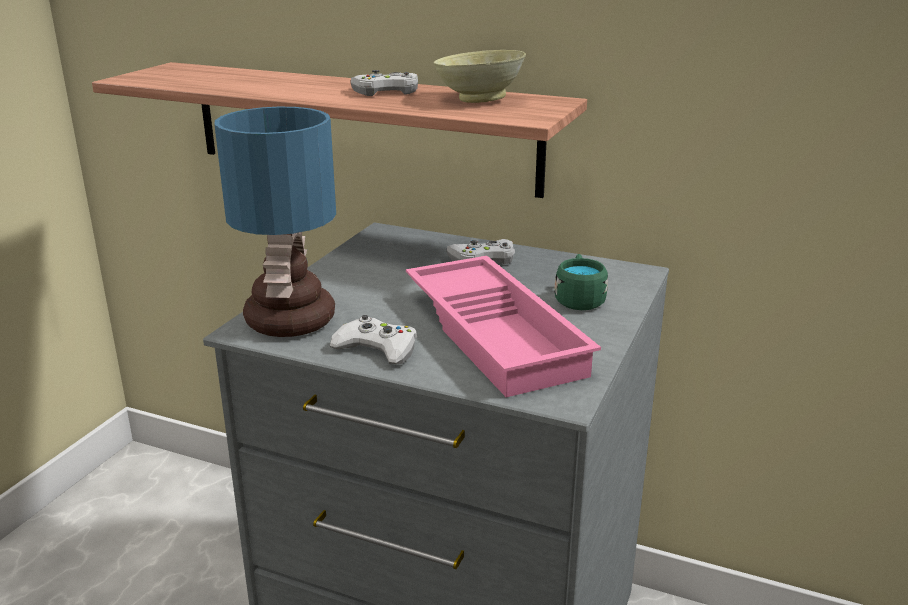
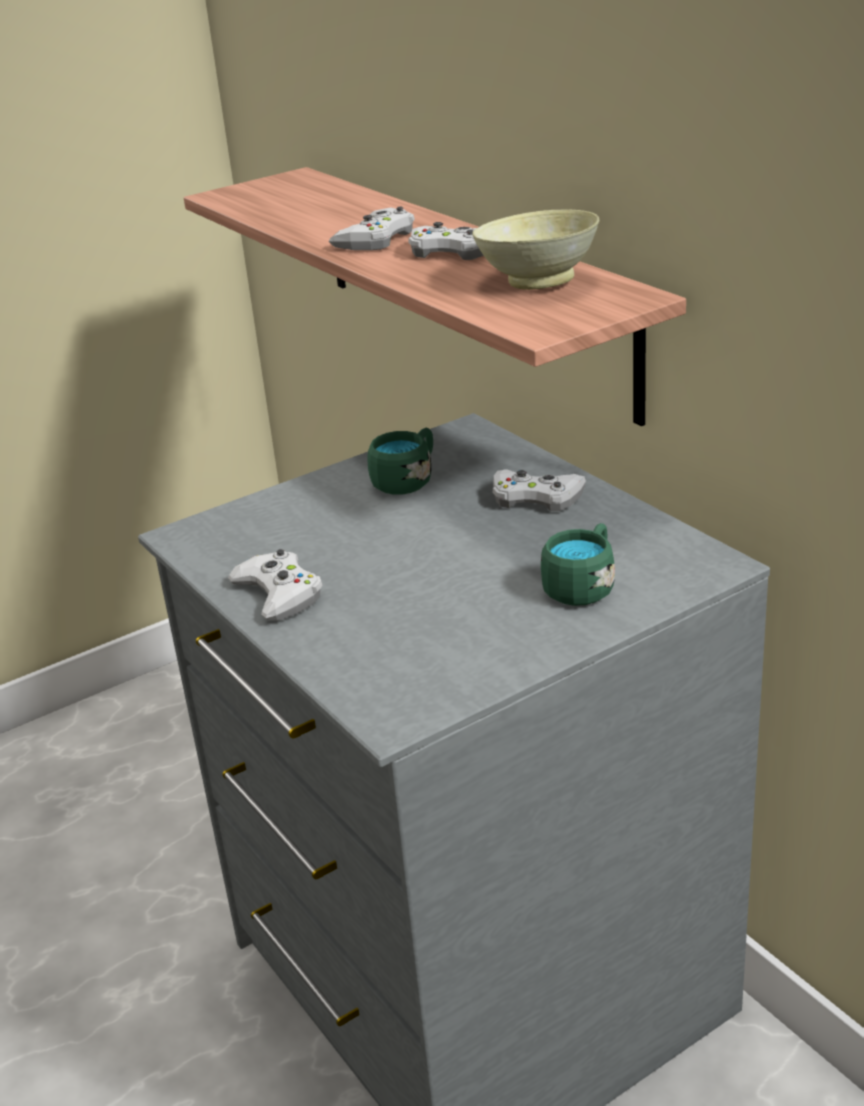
camera: 35 degrees right, 5 degrees up
table lamp [214,107,336,337] -> none
pink tray [406,256,601,397] -> none
none -> white game controller [329,207,415,250]
none -> green mug [368,428,433,495]

